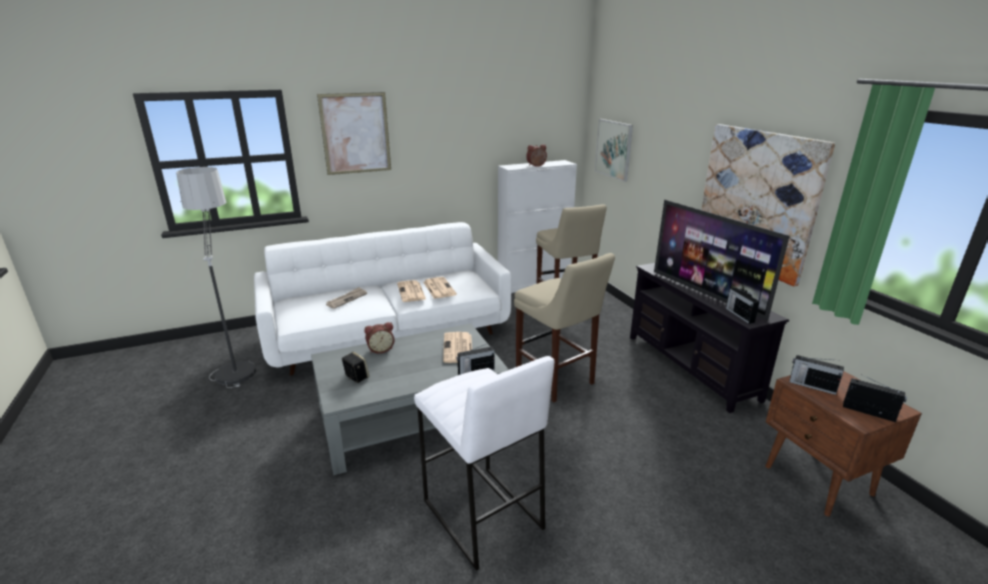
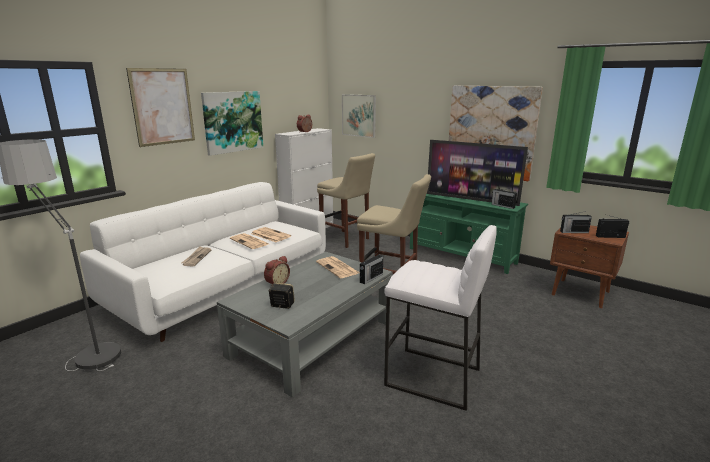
camera: 30 degrees left, 5 degrees down
black tv stand [630,263,789,413] -> green tv stand [410,194,528,274]
none -> picture [201,91,263,156]

